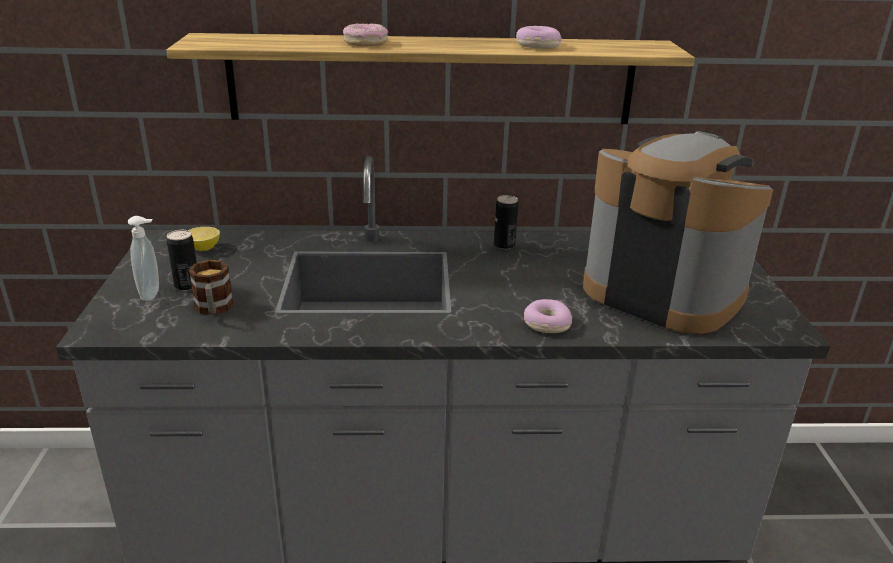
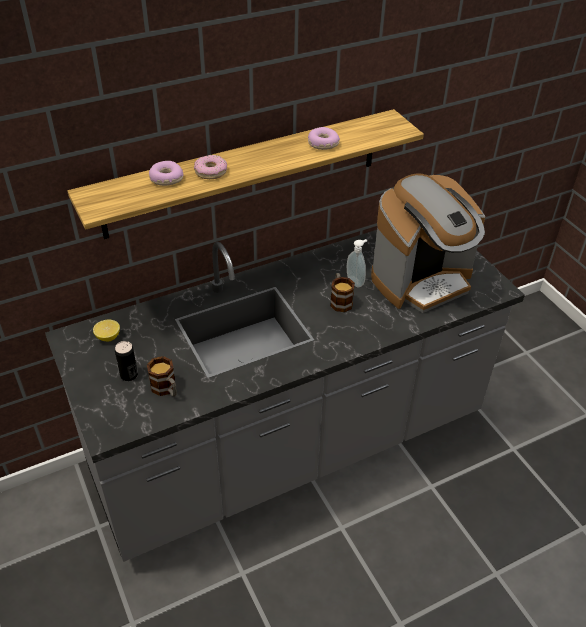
camera: 25 degrees left, 15 degrees up
soap dispenser [128,216,159,301] -> soap dispenser moved to [347,239,367,287]
can [494,195,518,250] -> none
donut [524,299,572,333] -> donut moved to [149,161,183,186]
coffee machine [583,131,773,334] -> coffee machine turned 135 degrees clockwise [371,173,485,313]
none -> mug [330,273,355,312]

